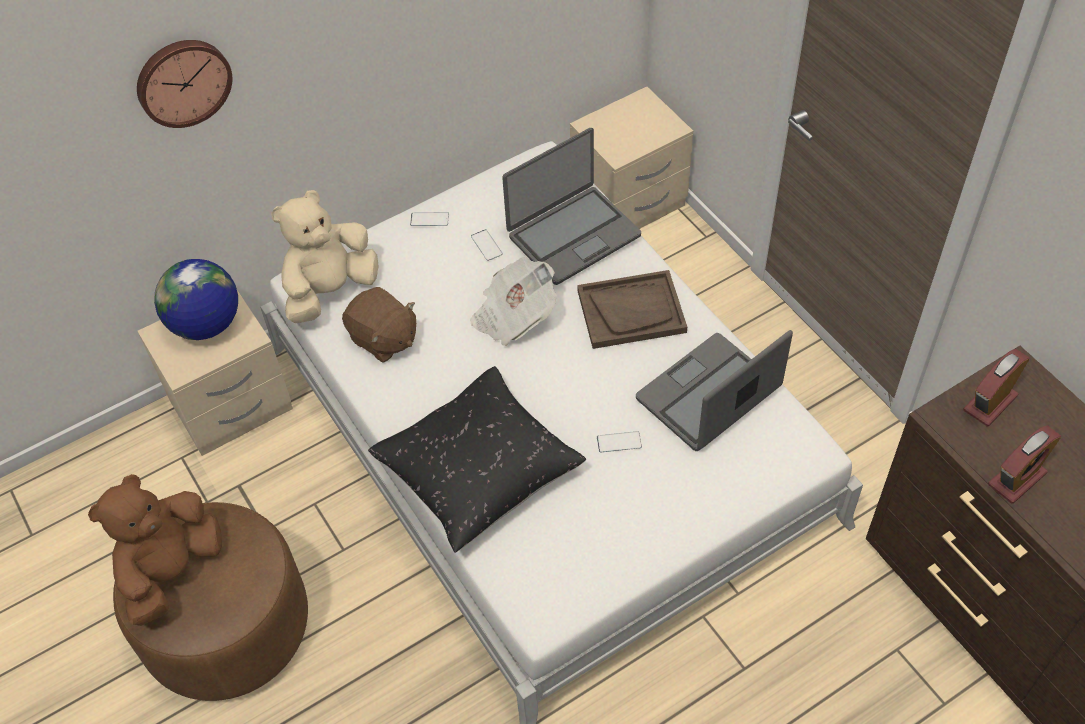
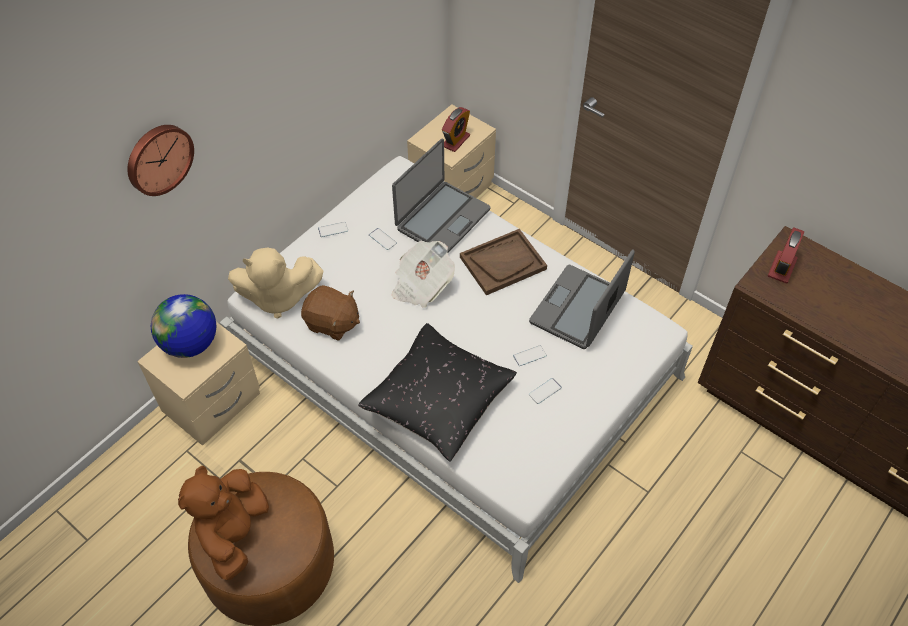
camera: 20 degrees left, 0 degrees up
beige plush toy [271,190,379,323] -> beige plush toy turned 120 degrees counterclockwise [228,247,324,318]
alarm clock [988,425,1061,504] -> alarm clock moved to [442,107,470,152]
none -> phone [529,378,562,404]

